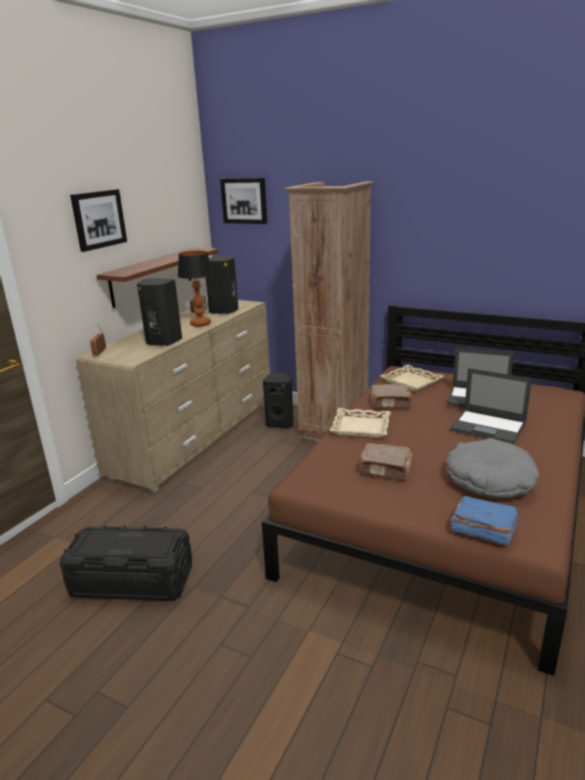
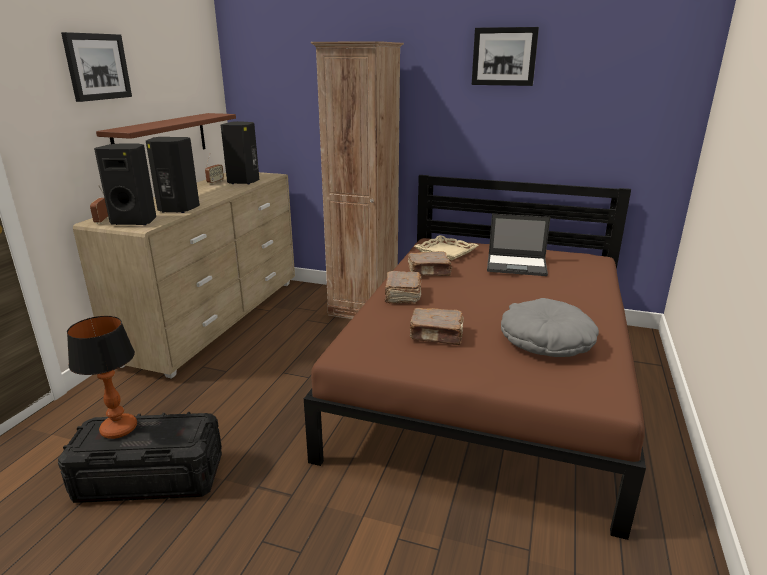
camera: 10 degrees left, 0 degrees up
table lamp [178,251,213,327] -> table lamp moved to [67,316,137,439]
picture [220,178,267,224] -> picture moved to [472,27,539,86]
black speaker [263,373,293,428] -> black speaker moved to [94,143,156,225]
beige tray [329,408,391,438] -> brown book [385,271,421,304]
laptop [450,368,532,444] -> none
blue book [451,496,519,546] -> none

